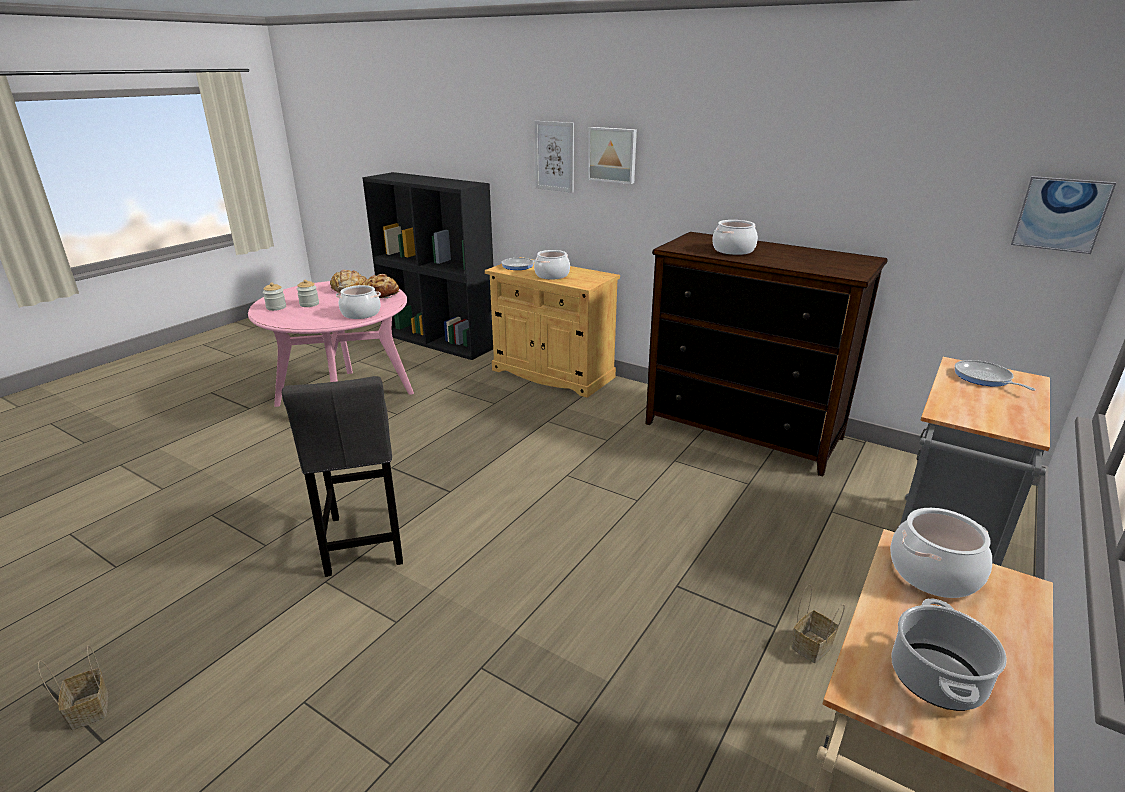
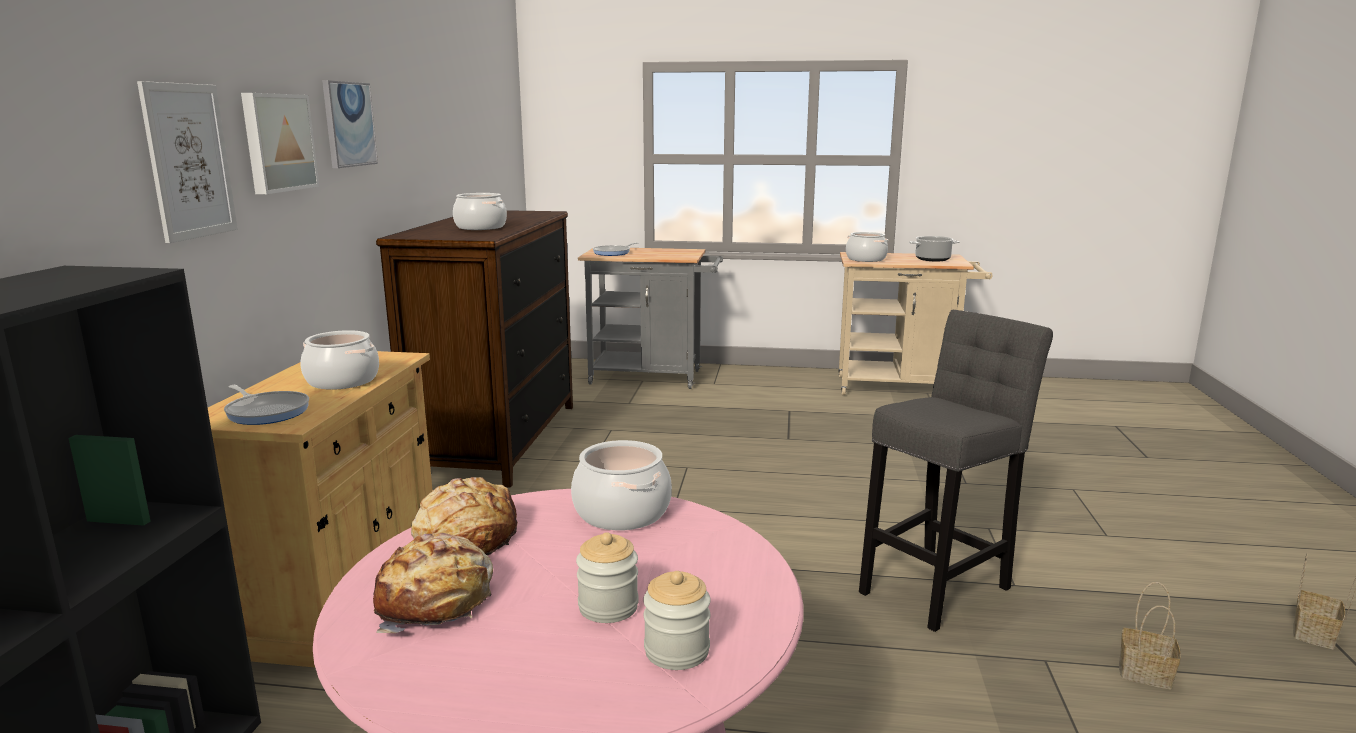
camera: 115 degrees left, 10 degrees down
basket [791,584,845,663] -> basket moved to [1119,582,1180,690]
picture [1011,176,1116,254] -> picture moved to [322,80,378,168]

